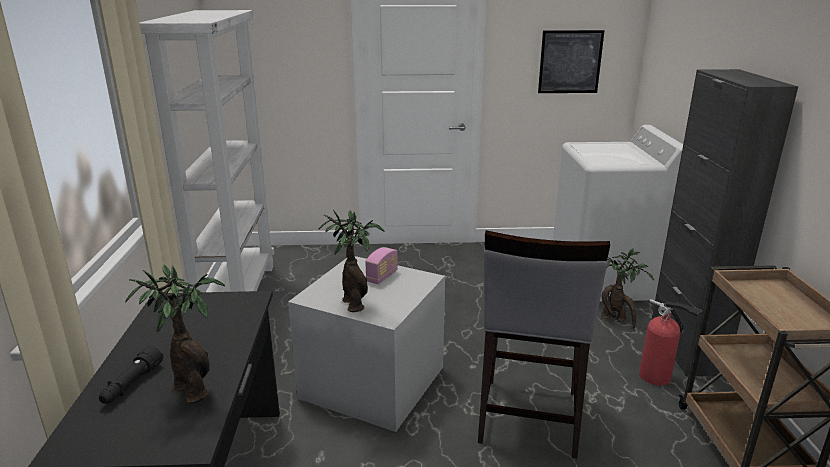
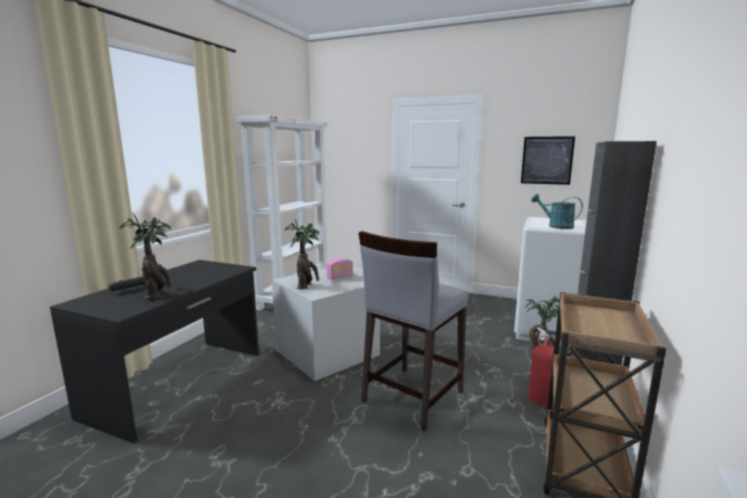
camera: 25 degrees right, 10 degrees down
none -> turquoise watering can [531,194,583,229]

